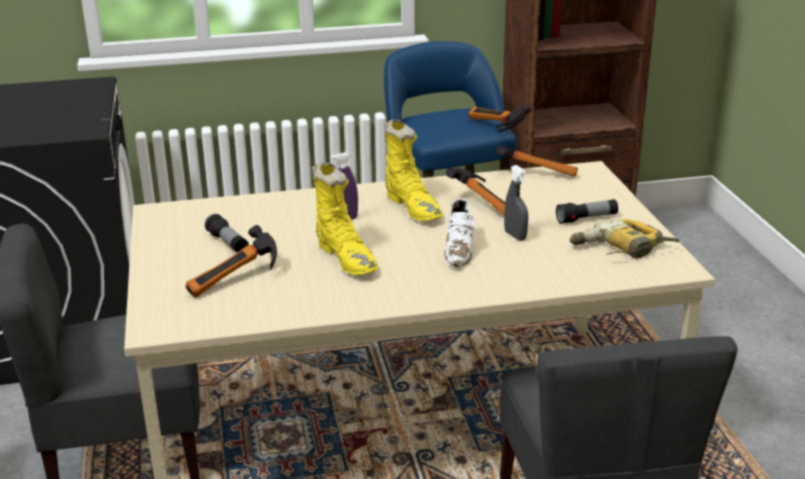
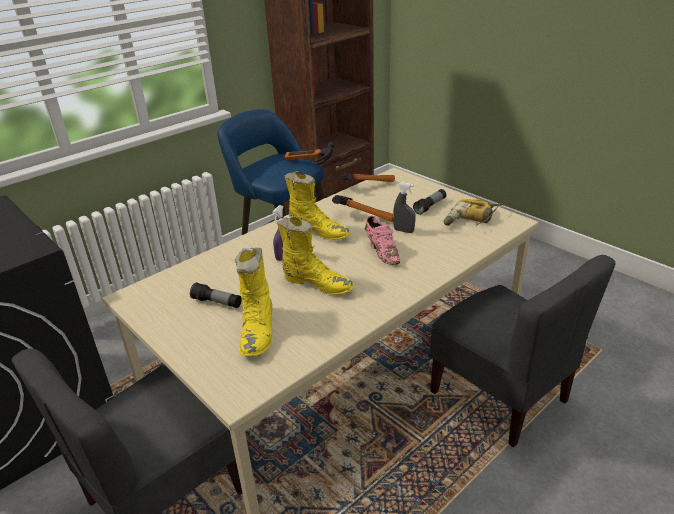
camera: 30 degrees left, 5 degrees up
hammer [185,225,277,298] -> yellow boot [235,247,273,356]
white shoe [444,199,476,267] -> pink shoe [365,216,400,265]

